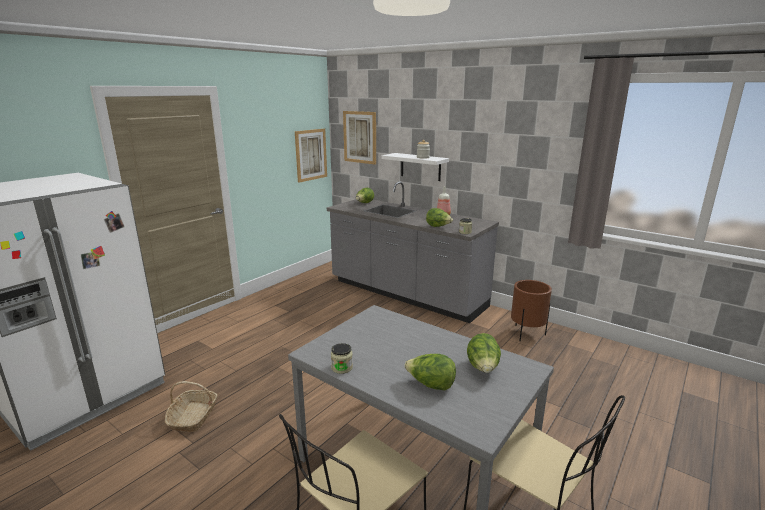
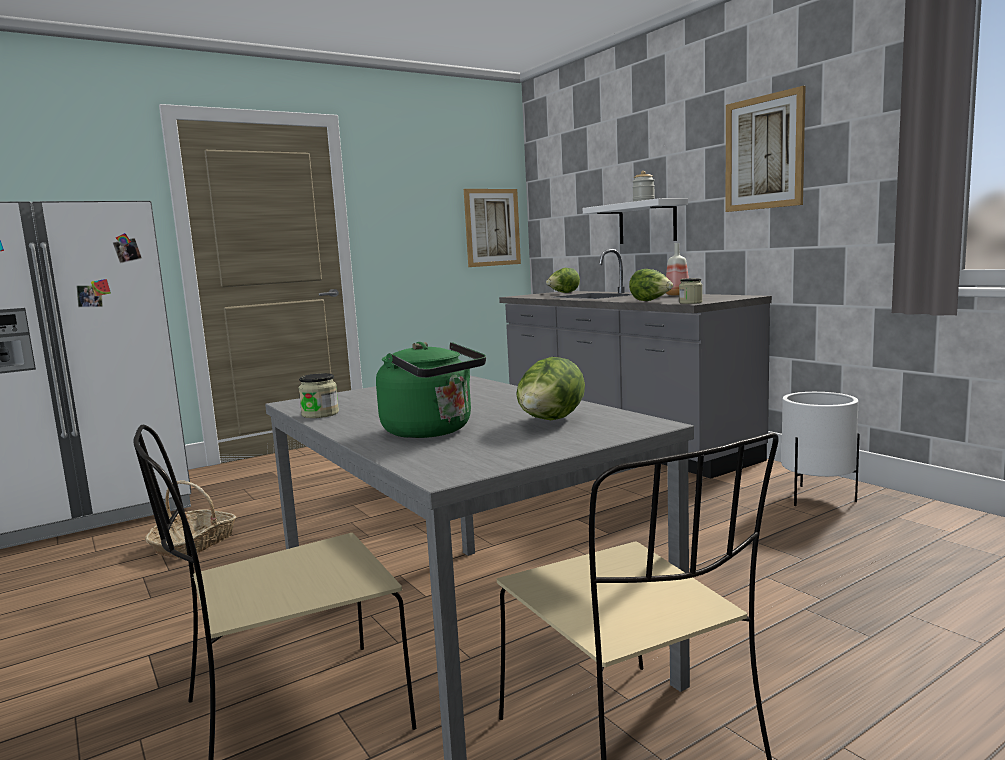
camera: 20 degrees right, 10 degrees down
picture [343,111,376,165] -> picture moved to [726,86,806,212]
lettuce [404,354,456,390] -> green kettle [376,342,486,438]
brown planter [511,280,552,341] -> white planter [781,392,860,506]

